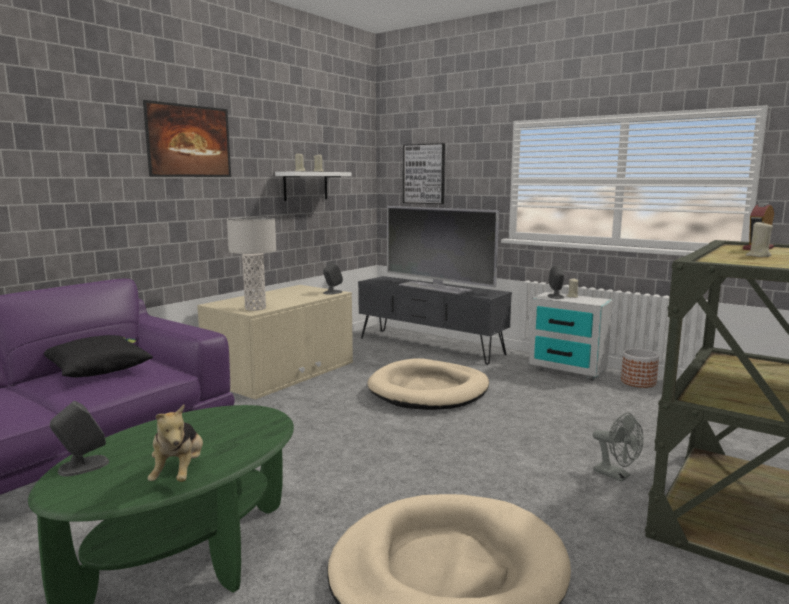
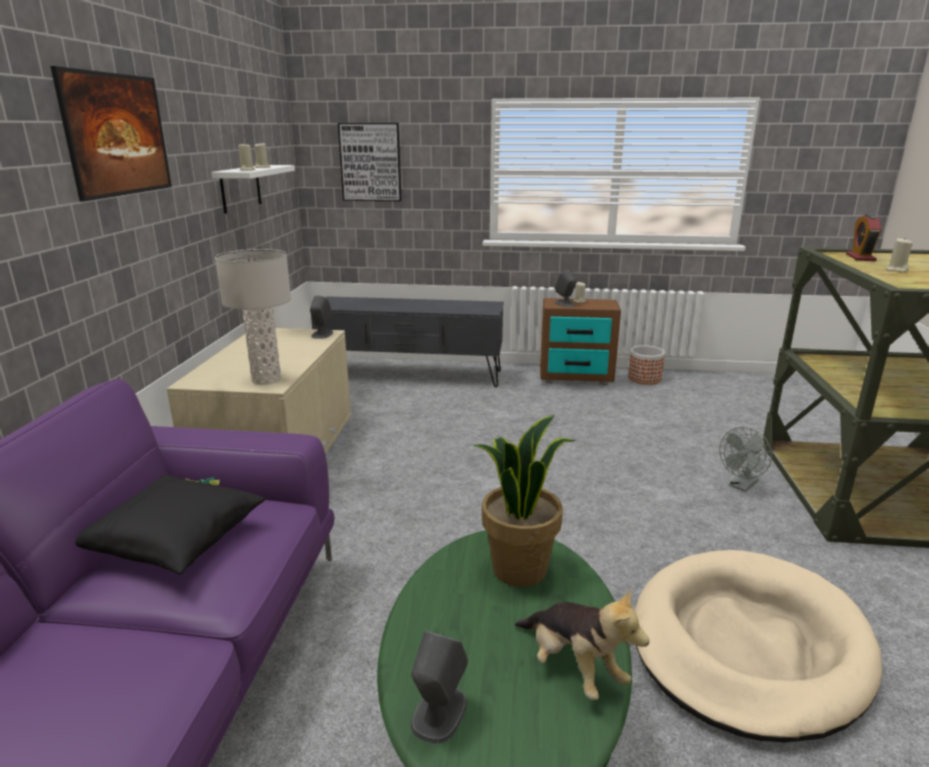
camera: 30 degrees left, 10 degrees up
beige dog bed [367,358,489,410] -> none
television [387,206,499,294] -> none
white nightstand [529,292,613,380] -> brown nightstand [540,298,621,385]
grey fan [593,413,644,482] -> grey fan turned 120 degrees clockwise [719,427,772,492]
none -> potted plant [474,415,576,587]

